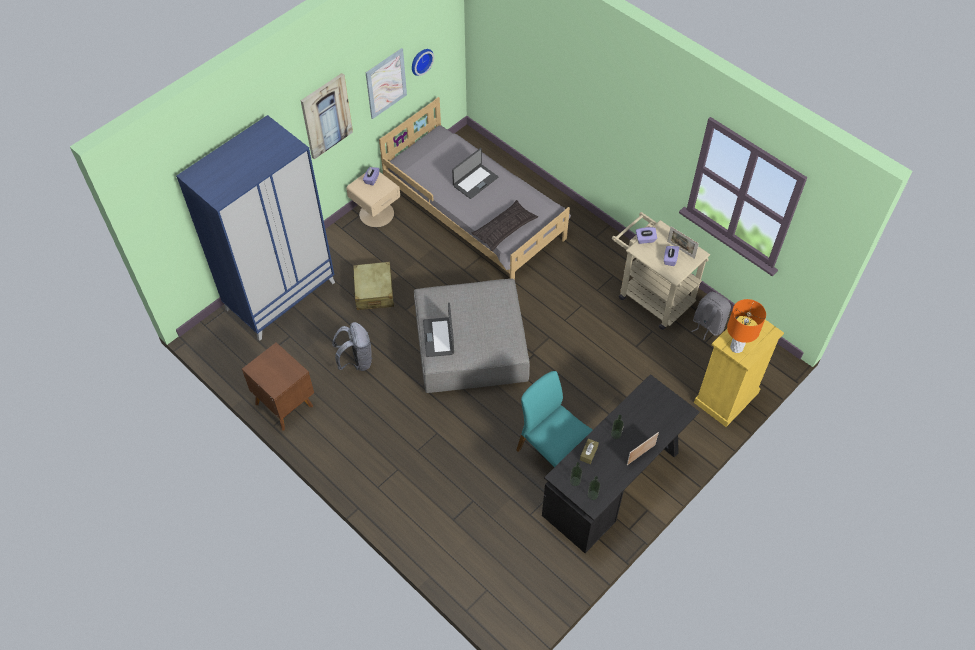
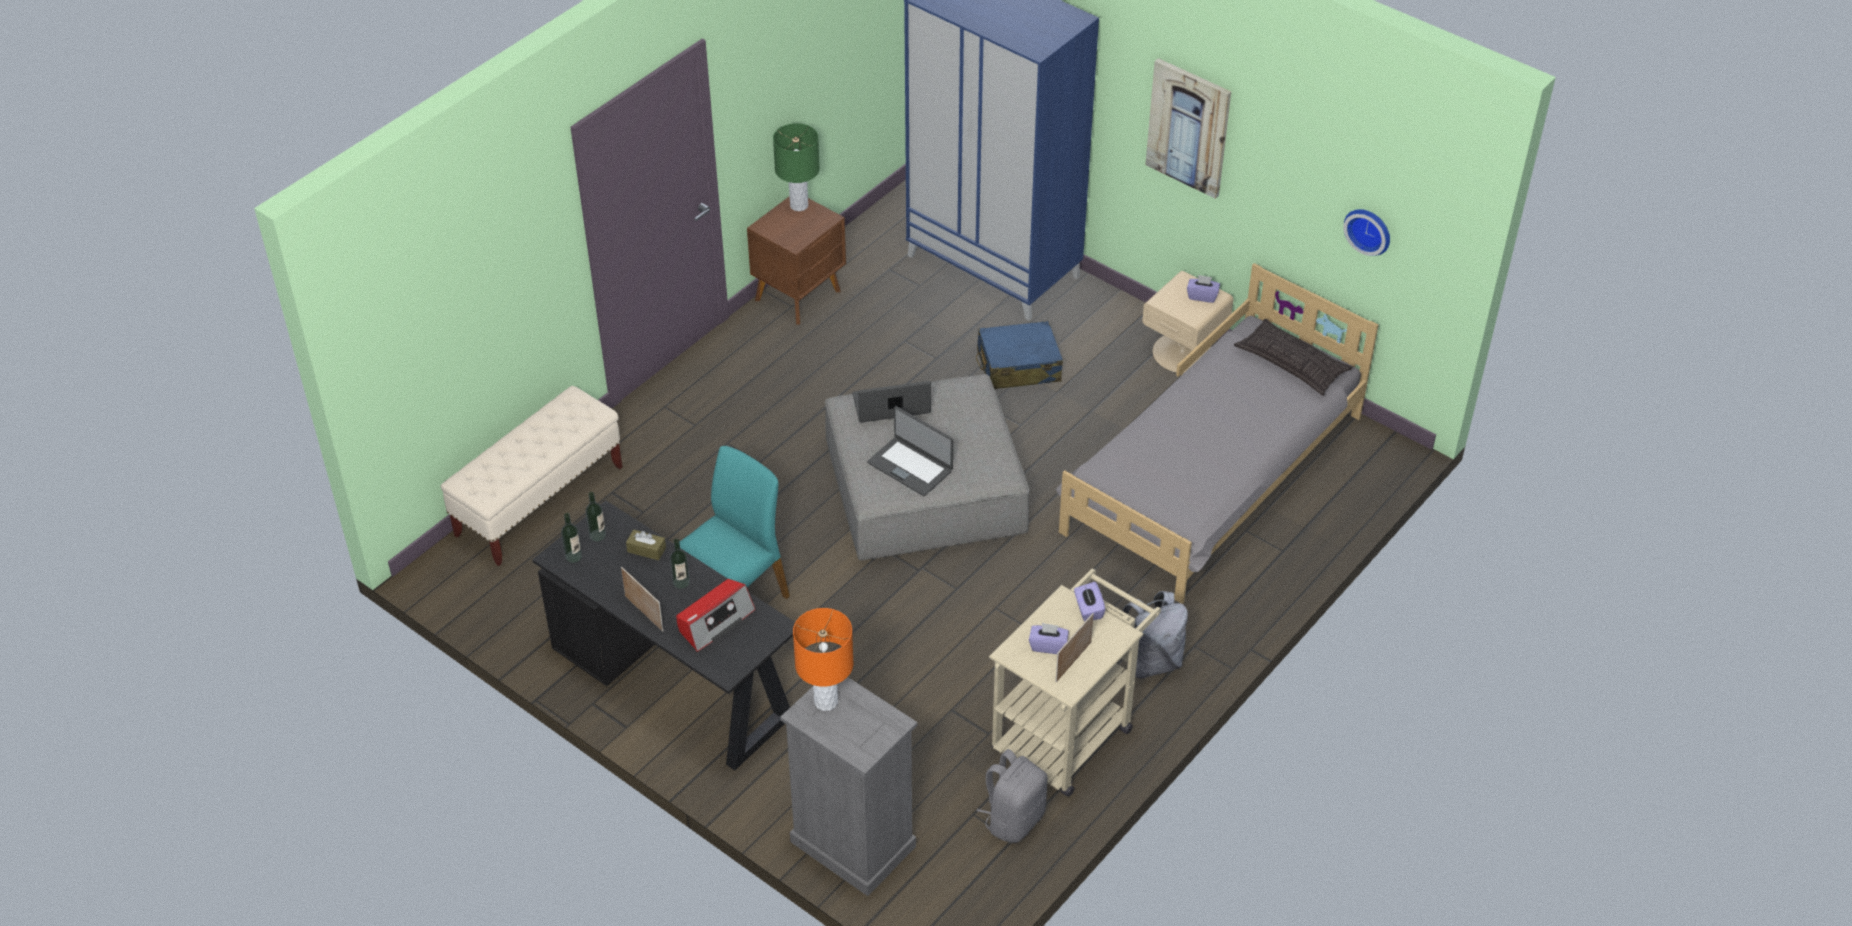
camera: 85 degrees right, 10 degrees down
grey backpack [332,322,372,371] -> grey backpack moved to [1122,591,1188,679]
beige suitcase [353,262,394,310] -> blue suitcase [976,321,1063,389]
picture [365,48,407,119] -> none
laptop [452,148,498,199] -> laptop moved to [867,406,953,496]
pillow [472,200,538,251] -> pillow moved to [1234,319,1353,396]
yellow dresser [694,316,784,427] -> grey dresser [780,677,917,896]
none -> beige bench [441,386,622,566]
none -> radio [676,579,755,652]
none -> green table lamp [773,123,820,211]

